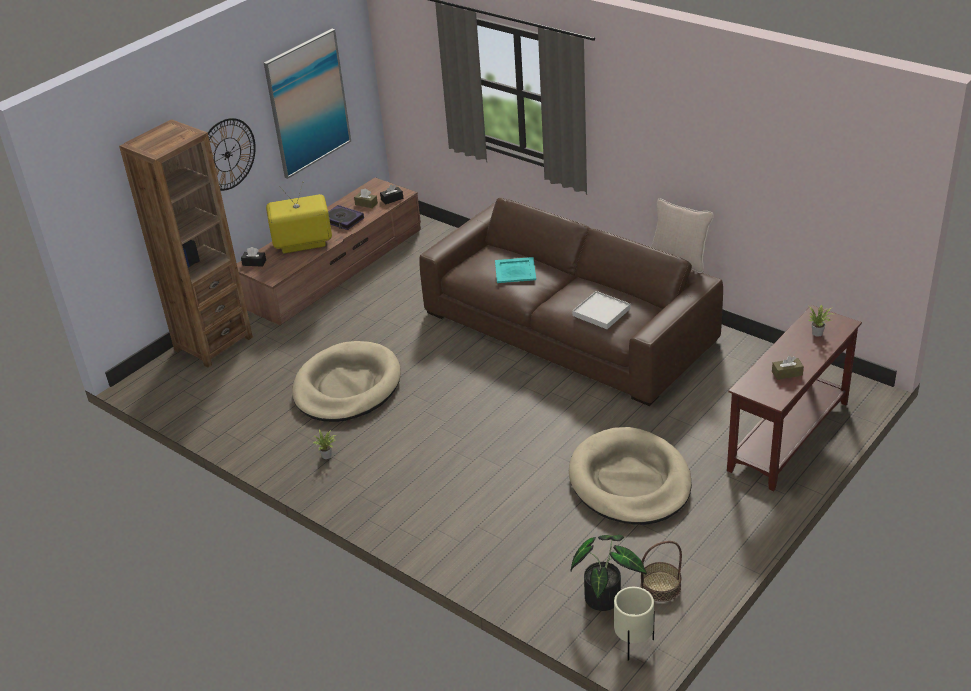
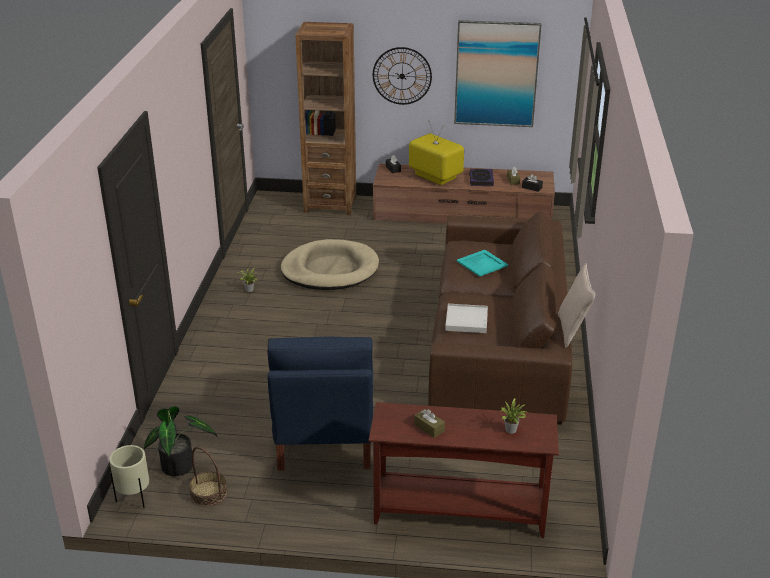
camera: 55 degrees right, 5 degrees down
beige dog bed [569,427,692,525] -> blue armchair [267,337,373,471]

